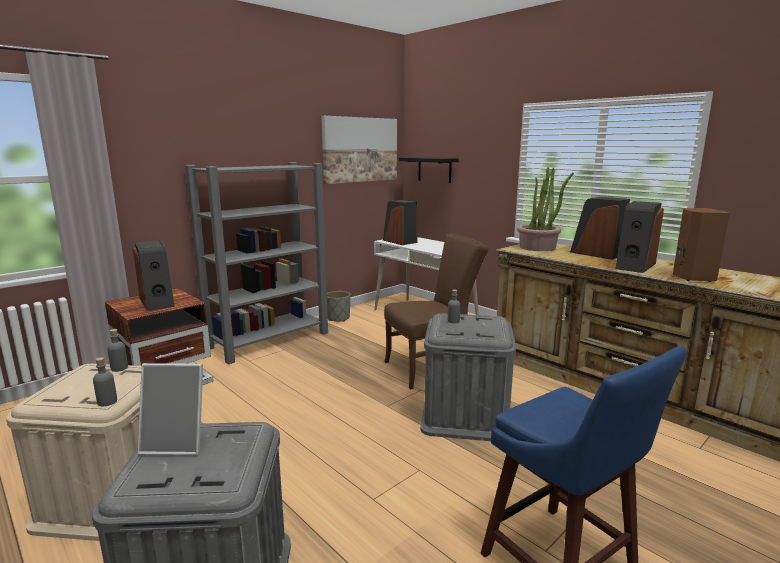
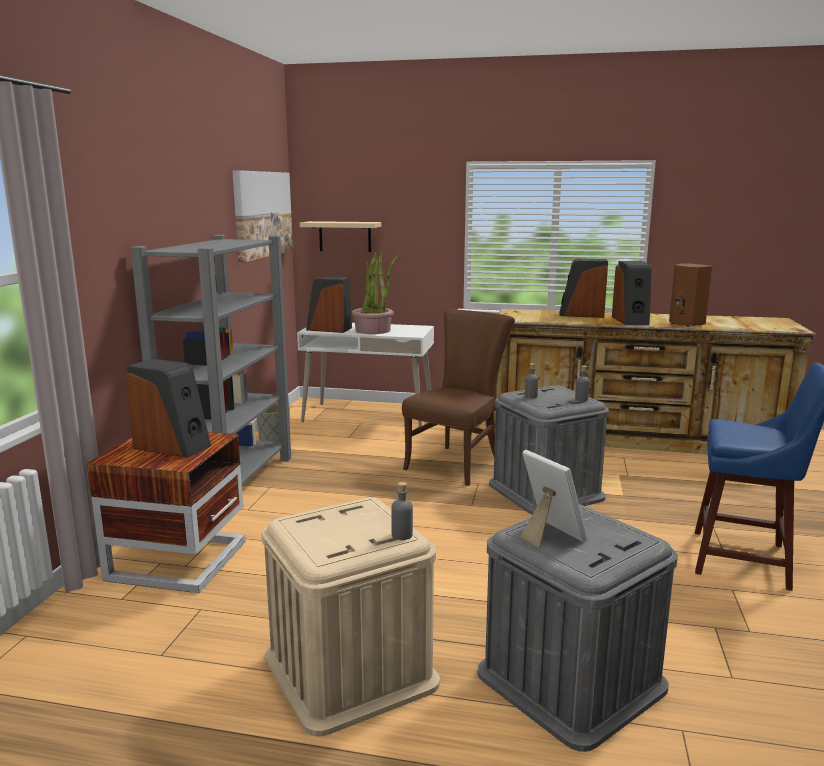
camera: 35 degrees left, 0 degrees up
grey bottle [107,329,128,372] -> grey bottle moved to [575,365,590,401]
picture frame [137,363,203,456] -> picture frame turned 90 degrees counterclockwise [520,450,587,548]
black shelf [398,157,459,183] -> beige shelf [300,221,382,252]
potted plant [517,167,574,251] -> potted plant moved to [352,252,398,334]

